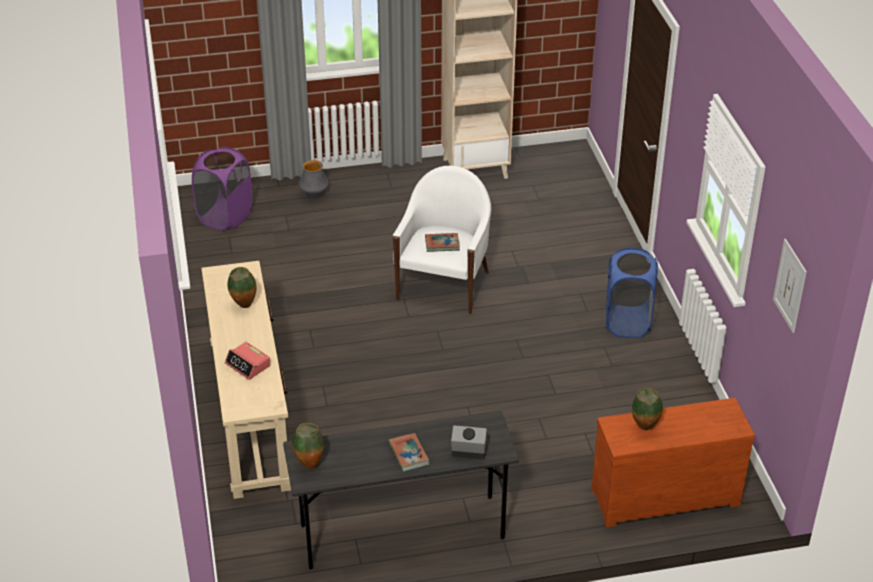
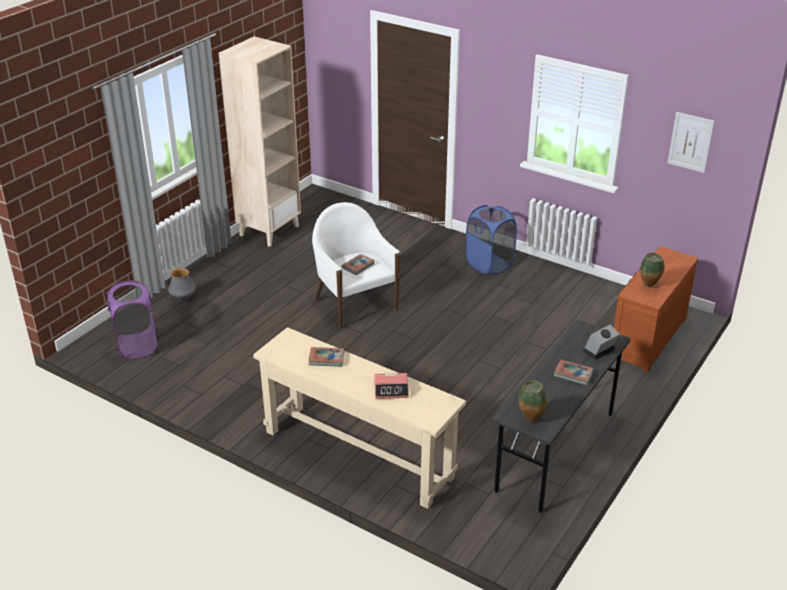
camera: 45 degrees left, 5 degrees down
vase [227,267,256,308] -> book [308,347,344,367]

